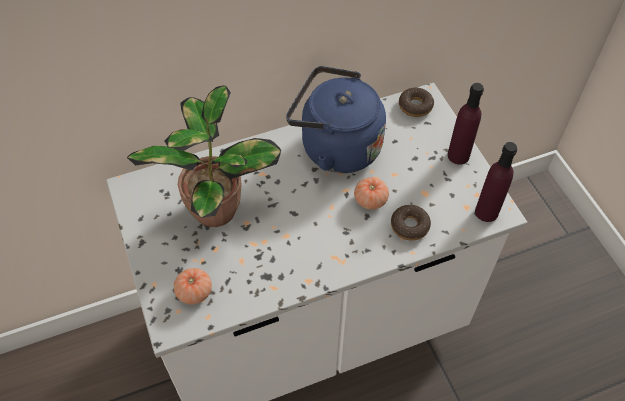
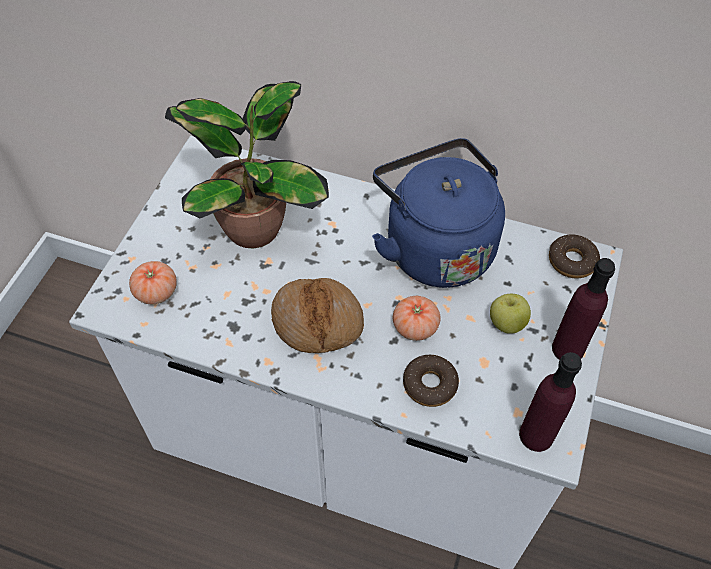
camera: 40 degrees right, 0 degrees up
none -> bread [271,278,364,353]
none -> apple [490,294,531,334]

